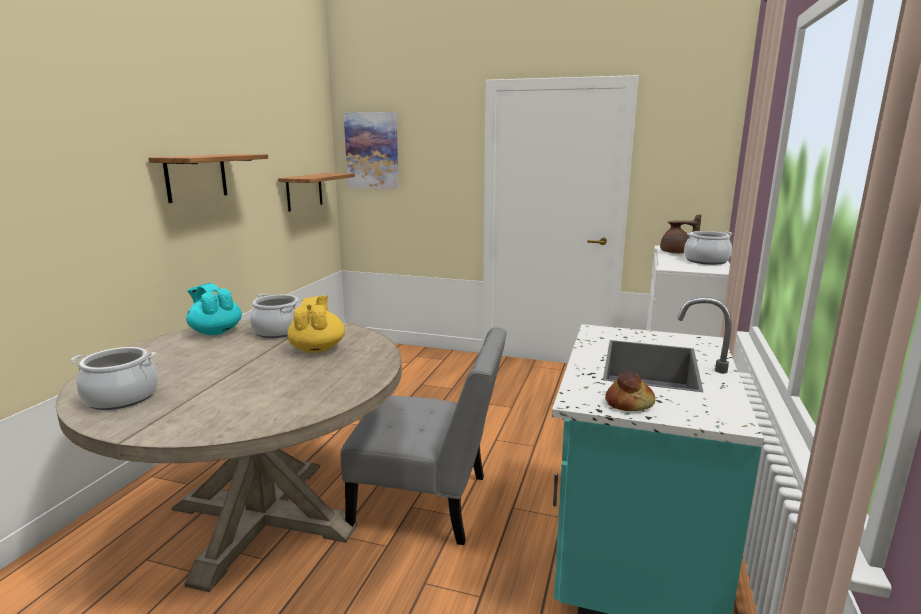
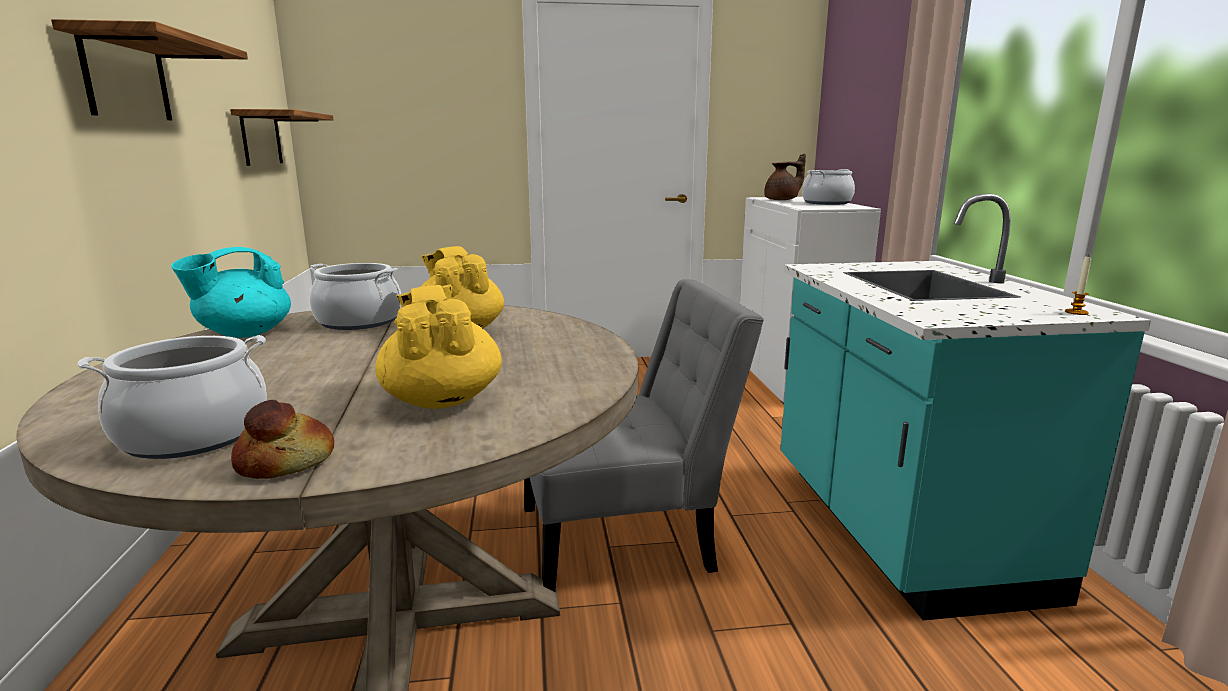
camera: 25 degrees left, 0 degrees up
turquoise teapot [186,283,242,335] -> turquoise teapot turned 60 degrees counterclockwise [171,247,291,338]
picture [344,112,399,189] -> none
bread [605,371,655,411] -> bread moved to [231,400,334,479]
none -> yellow teapot [375,284,502,409]
none -> candle [1065,255,1091,315]

